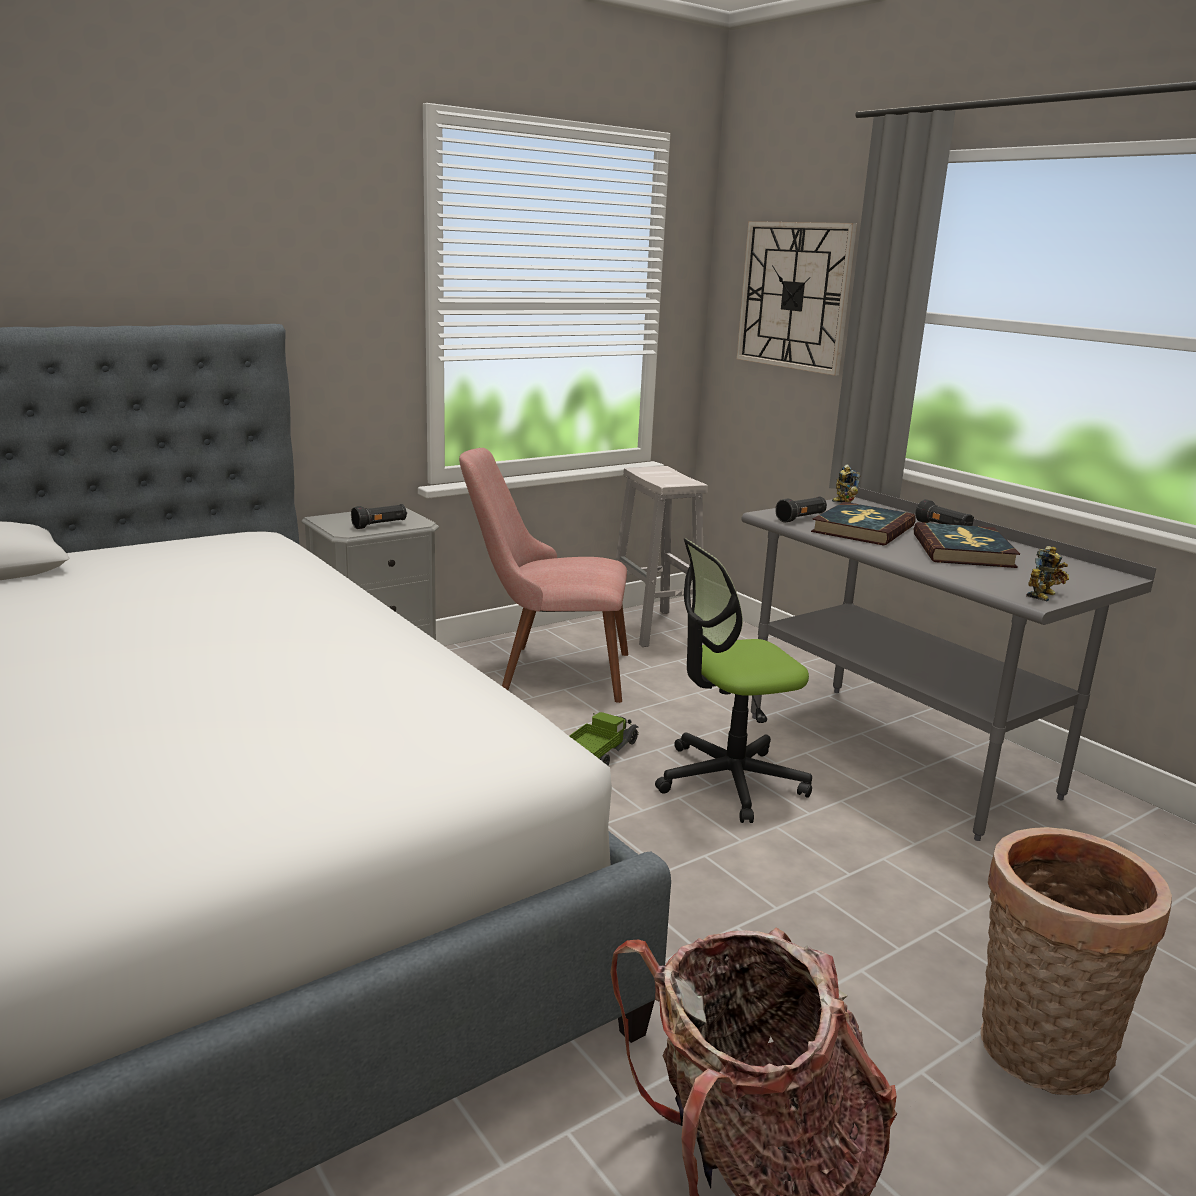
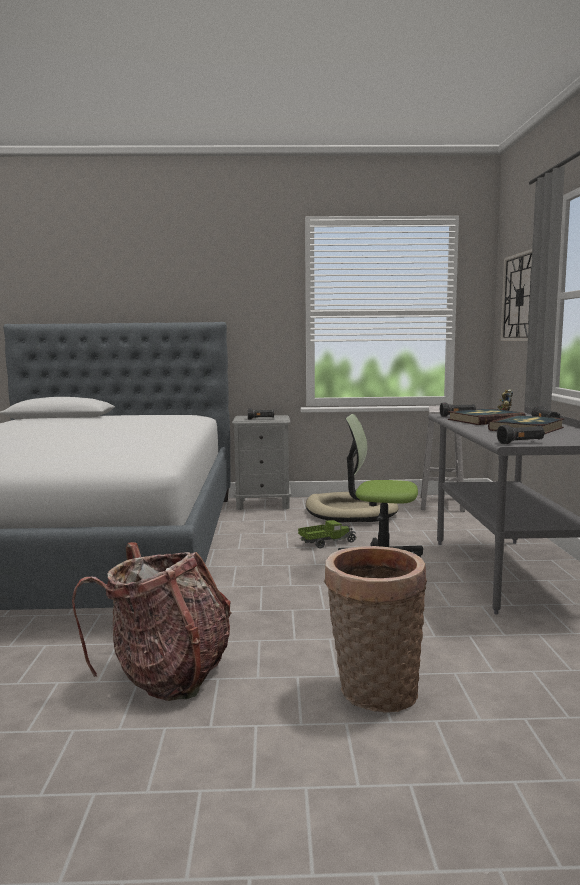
camera: 35 degrees right, 10 degrees down
pink chair [459,448,628,703] -> beige dog bed [306,492,398,523]
toy robot [1026,546,1069,601] -> black flashlight [497,425,545,444]

